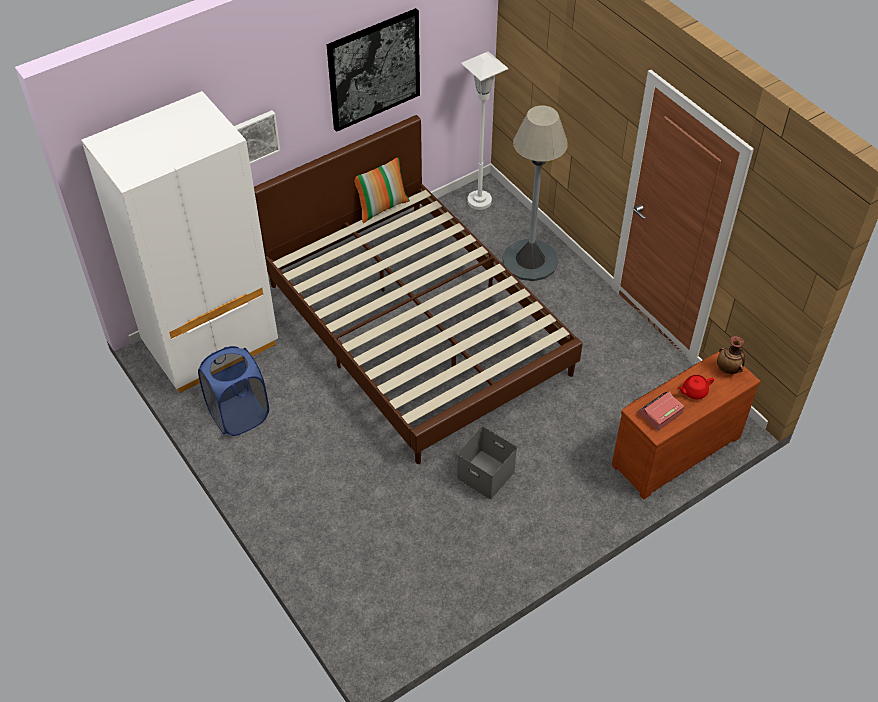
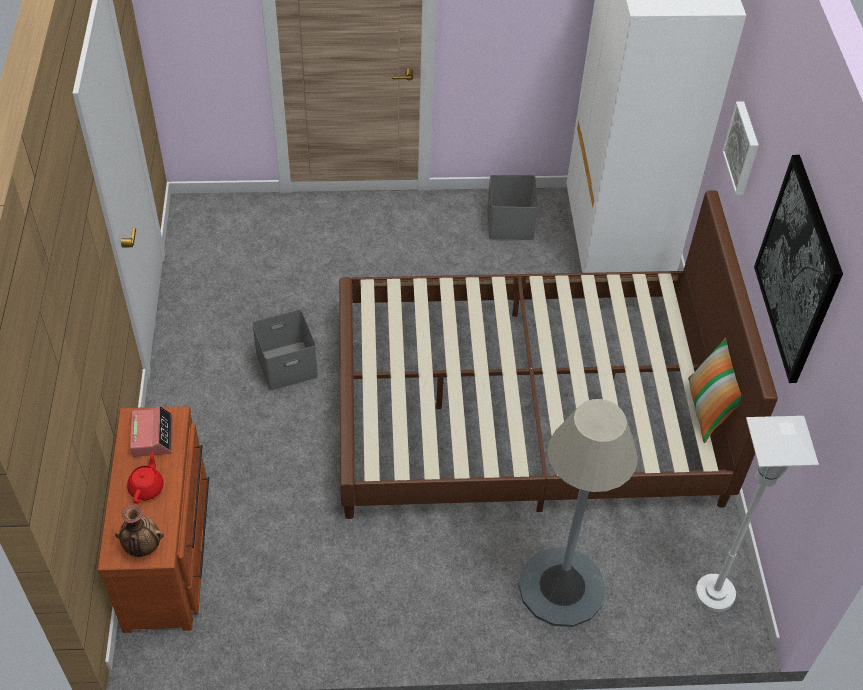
camera: 120 degrees right, 0 degrees up
blue laundry basket [198,346,269,436] -> grey storage box [487,175,538,241]

